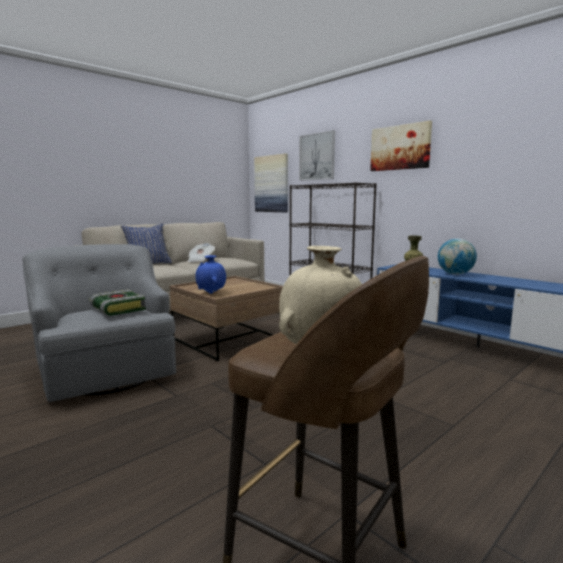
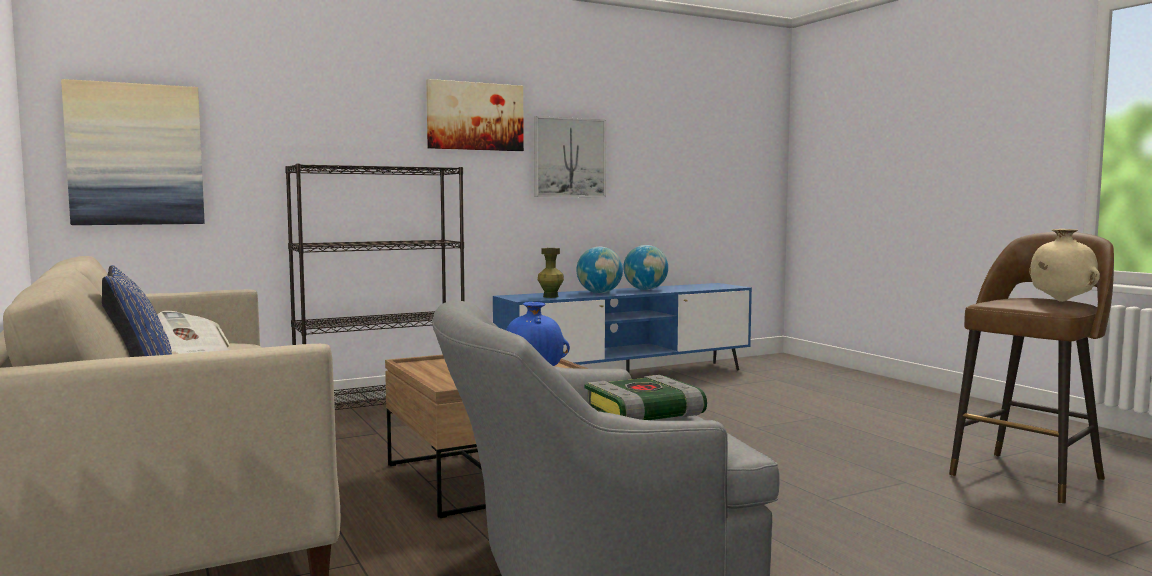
camera: 75 degrees left, 5 degrees down
picture [299,130,335,181] -> picture moved to [534,116,606,197]
none -> globe [623,245,668,290]

